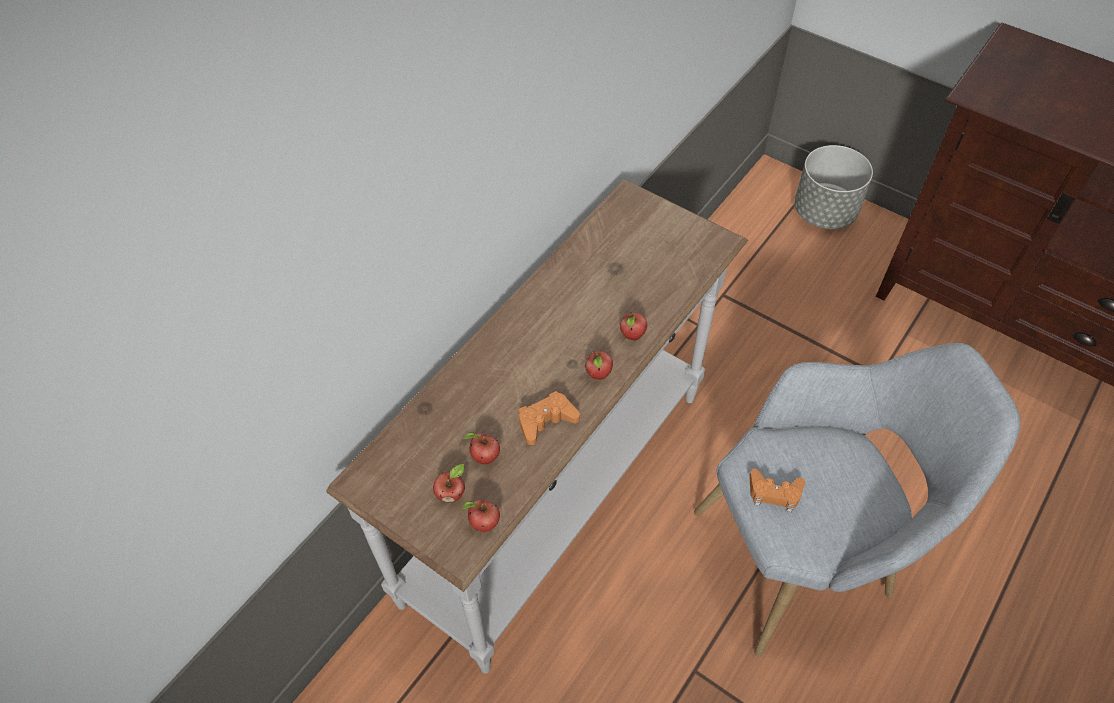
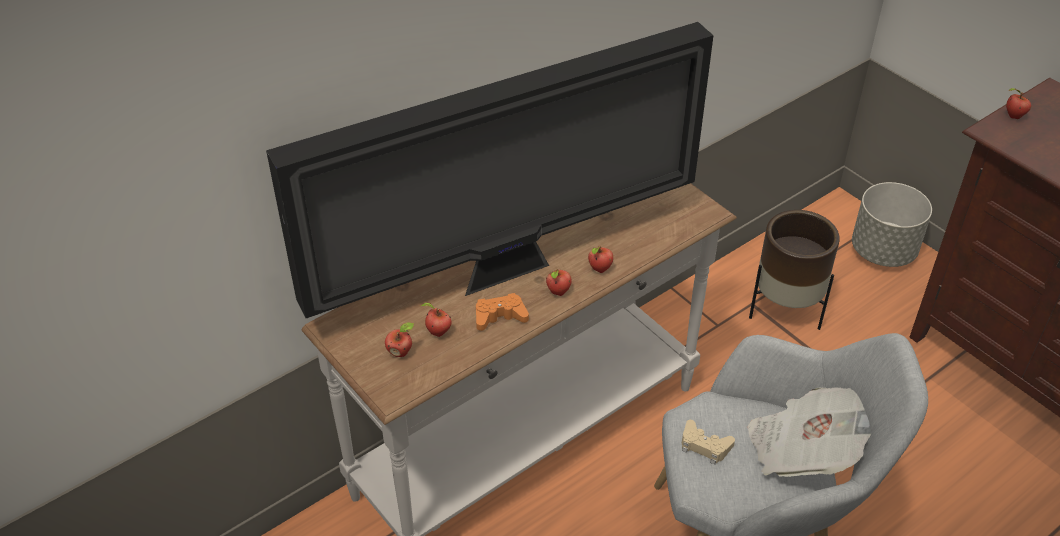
camera: 15 degrees right, 10 degrees down
apple [461,500,500,532] -> apple moved to [1006,88,1031,119]
orange game controller [749,469,805,512] -> beige game controller [682,420,735,465]
none -> television [266,22,714,318]
none -> newspaper [747,387,871,477]
none -> brown planter [749,210,840,330]

